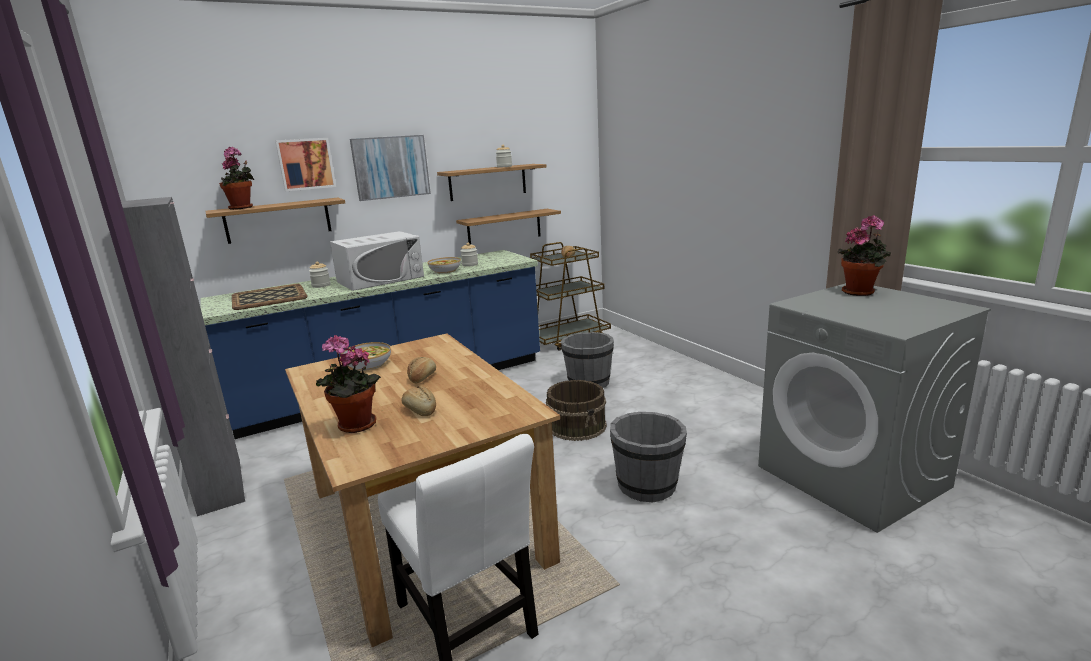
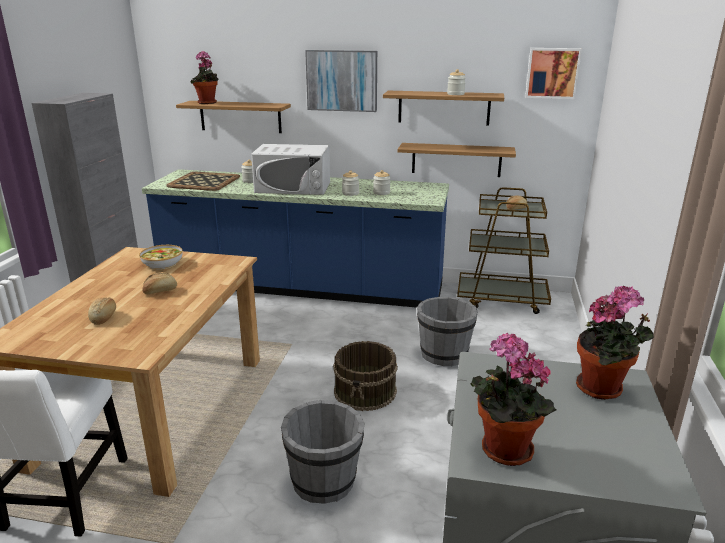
camera: 40 degrees right, 5 degrees up
picture [275,138,336,191] -> picture moved to [525,48,582,99]
potted plant [316,335,381,433] -> potted plant moved to [471,333,556,466]
bowl [428,257,461,273] -> jar [342,171,359,196]

